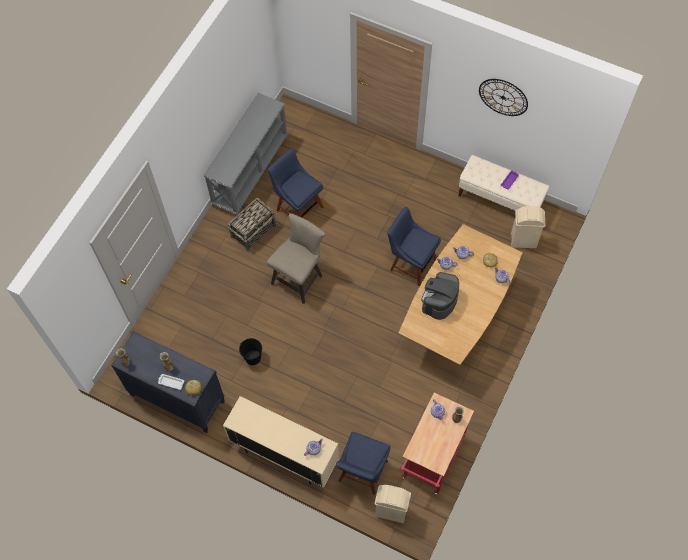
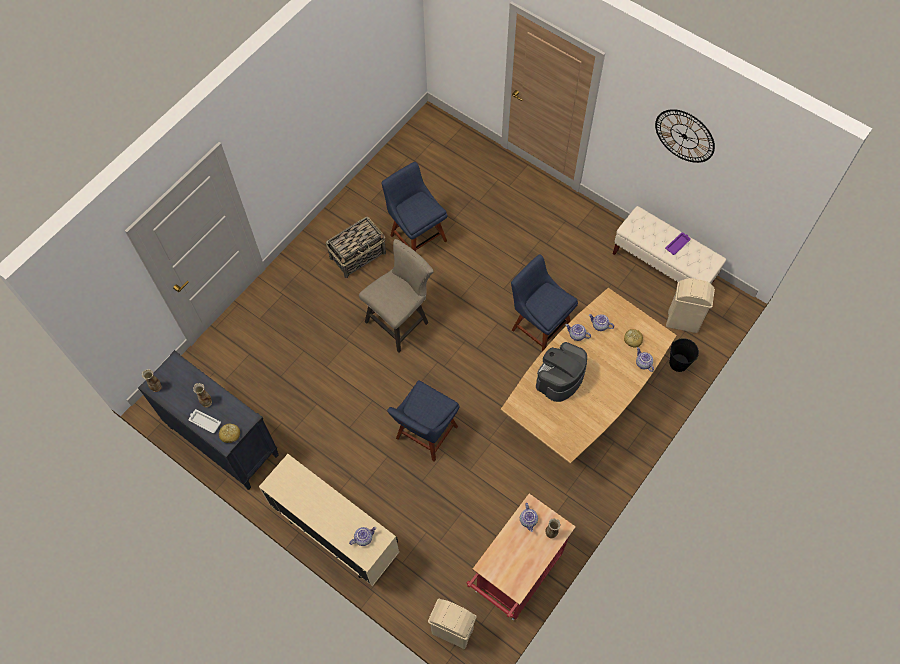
camera: 10 degrees right, 0 degrees up
grey console table [203,93,288,217] -> none
black bucket [239,338,262,365] -> black bucket moved to [669,338,699,372]
blue chair [336,432,391,495] -> blue chair moved to [387,380,460,462]

